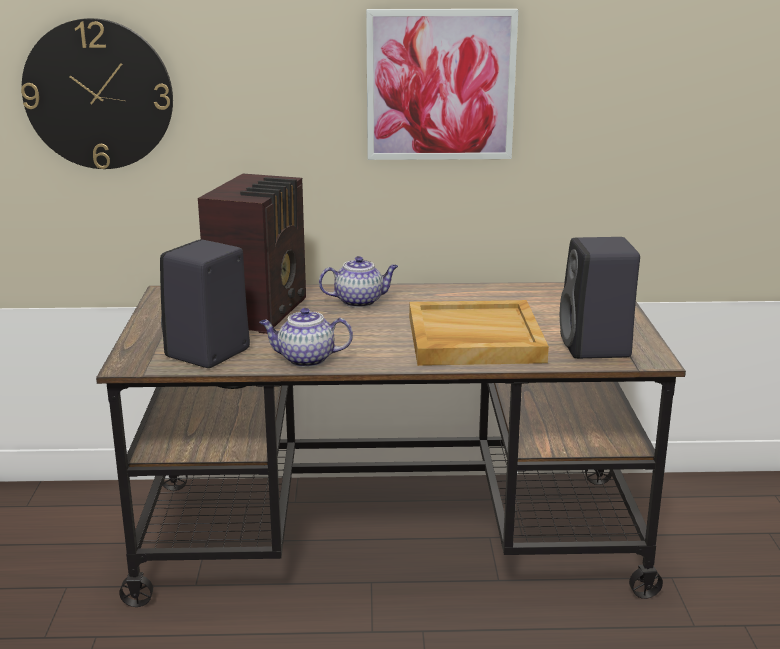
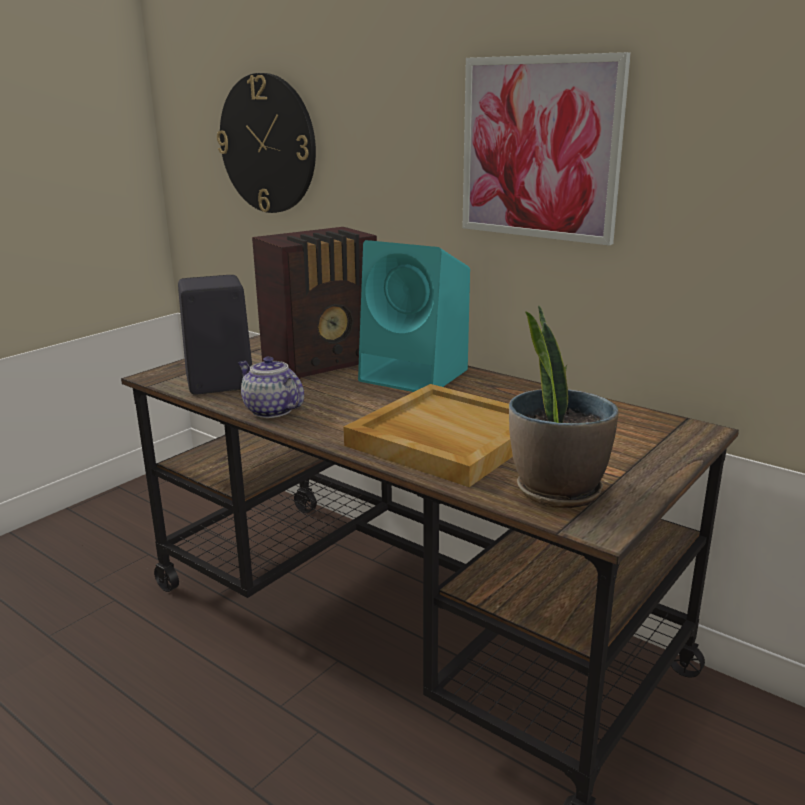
camera: 40 degrees right, 0 degrees up
teapot [319,256,398,308] -> turquoise speaker [358,240,470,392]
black speaker [560,237,640,359] -> potted plant [509,305,619,508]

